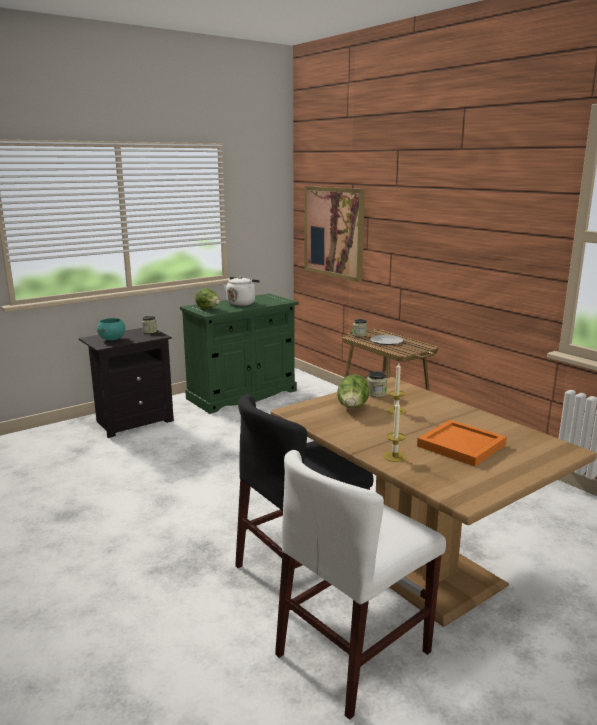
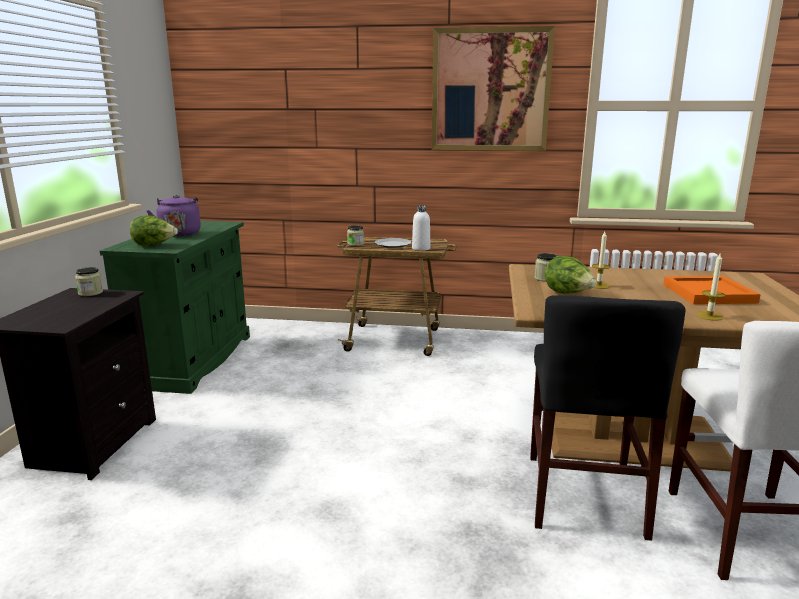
camera: 45 degrees left, 0 degrees up
turquoise bowl [97,318,125,341] -> none
white kettle [223,276,260,306] -> purple kettle [146,195,201,237]
picture [304,186,365,282] -> picture moved to [432,26,555,151]
none -> white bottle [412,205,431,251]

